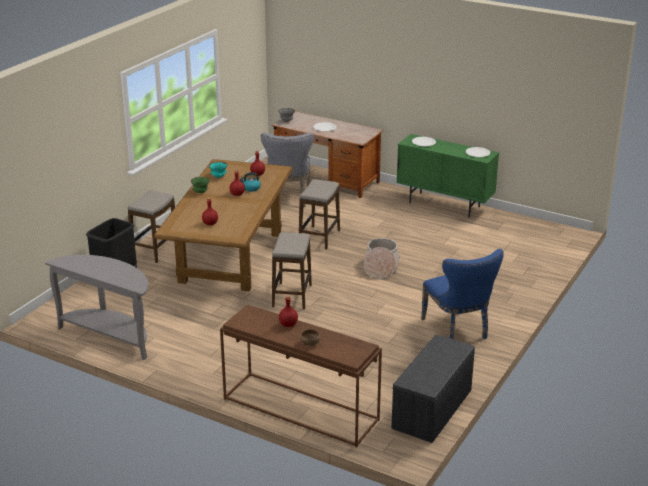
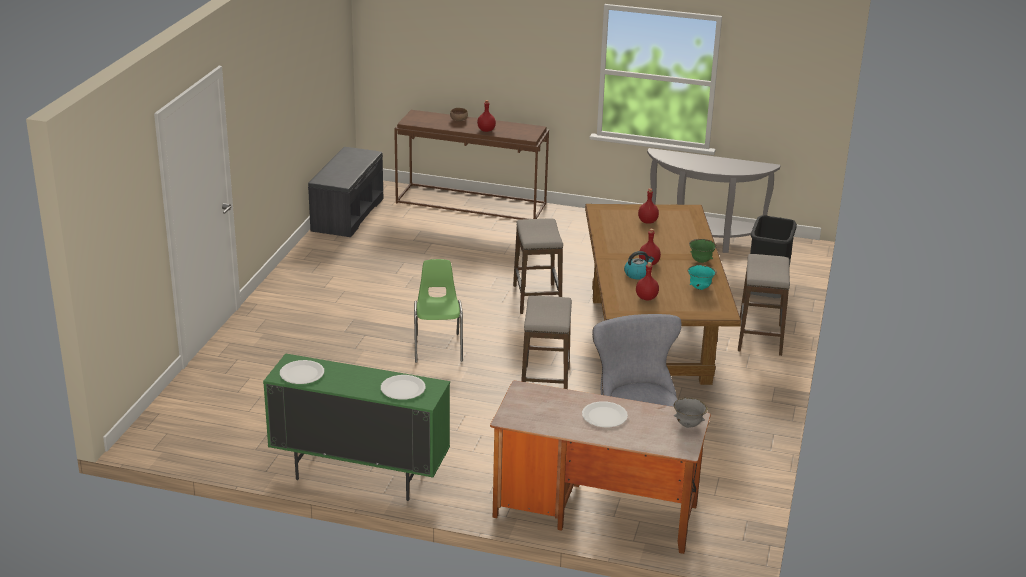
camera: 165 degrees right, 0 degrees up
basket [363,238,400,279] -> green chair [414,259,463,363]
blue chair [421,249,504,340] -> none

